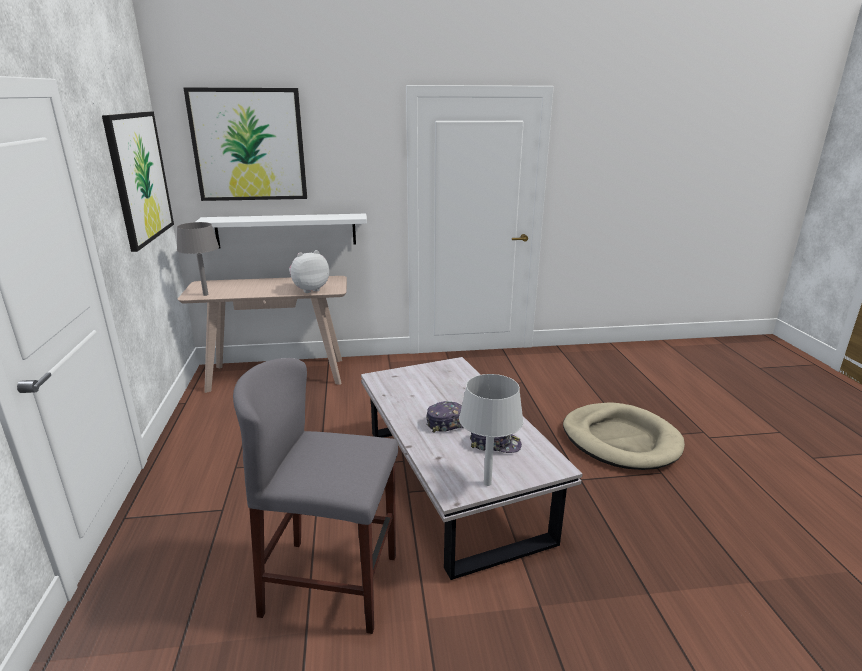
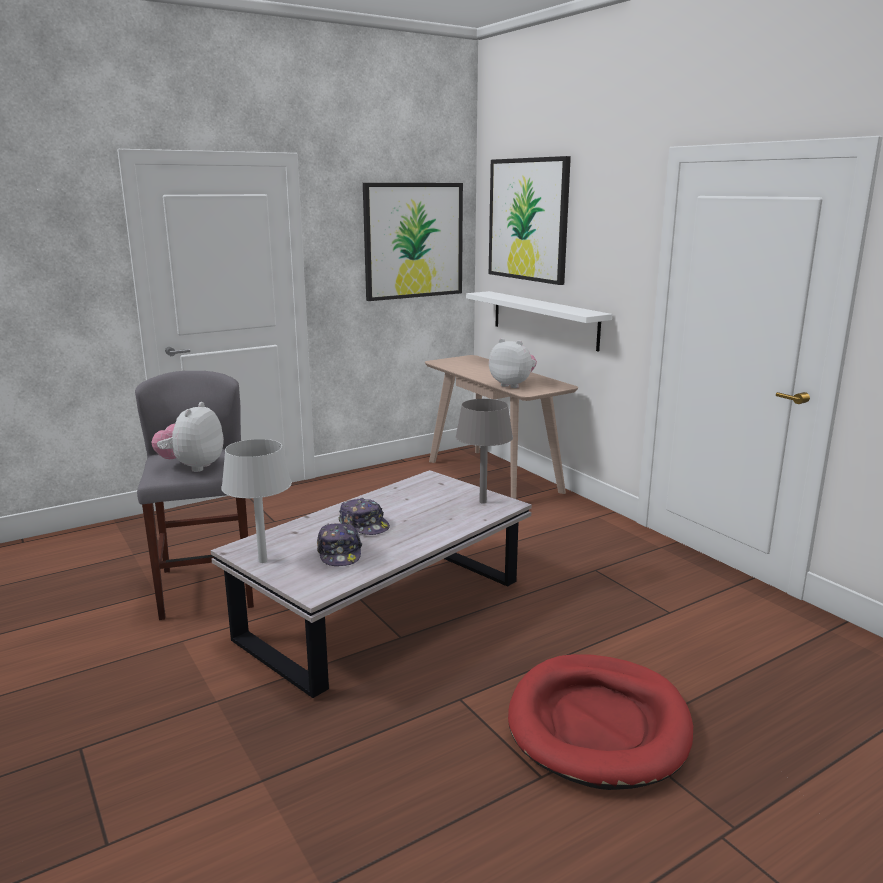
camera: 65 degrees right, 5 degrees down
grey table lamp [177,222,219,296] -> grey table lamp moved to [456,399,513,504]
beige dog bed [563,402,685,470] -> red dog bed [508,654,693,790]
none -> plush toy [152,402,224,472]

